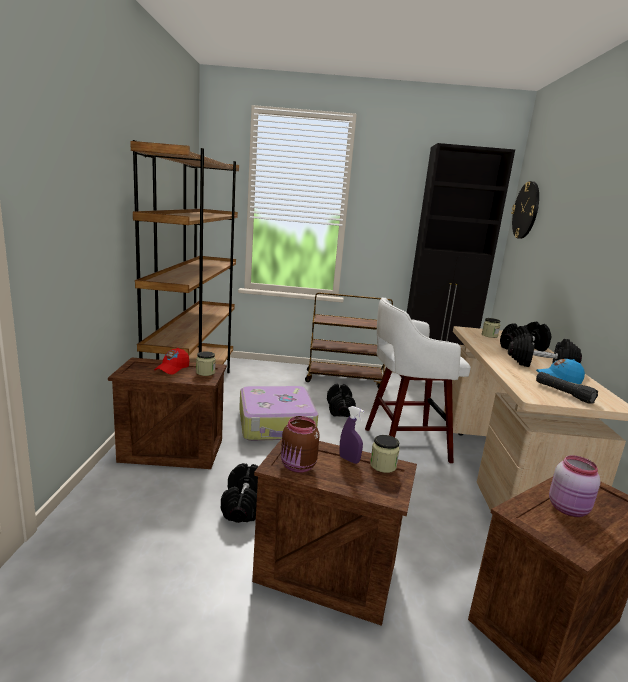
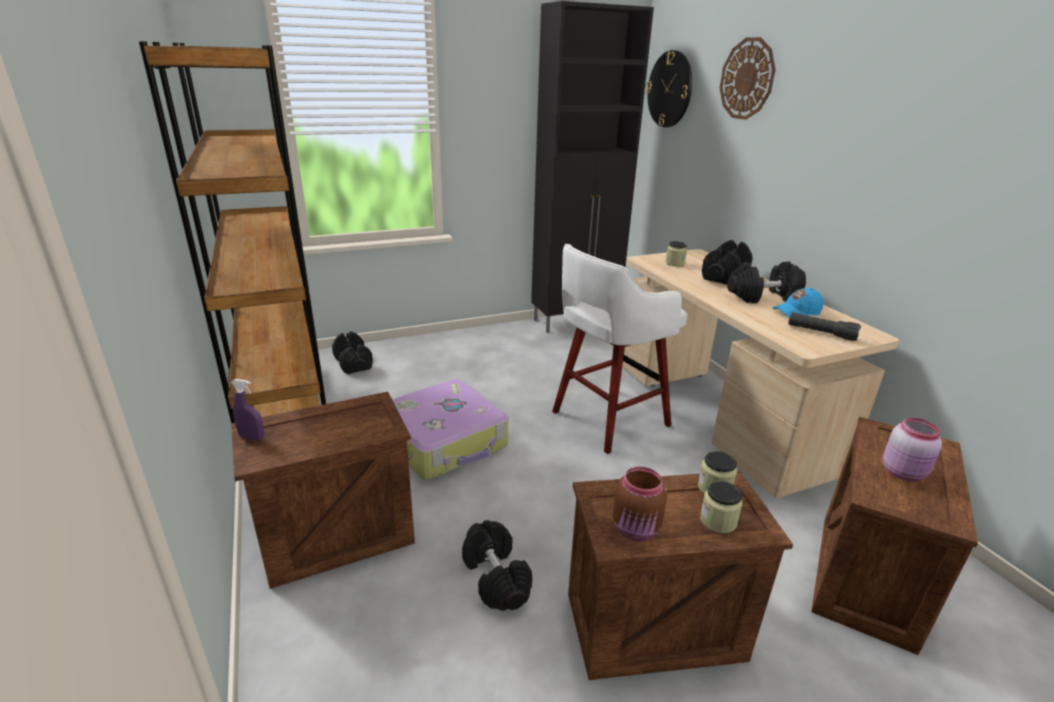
camera: 25 degrees left, 10 degrees up
red cap [154,348,189,375] -> none
jar [196,351,216,376] -> jar moved to [700,481,742,533]
brown cart [305,292,393,389] -> none
black dumbbell [327,384,356,417] -> black dumbbell moved to [332,331,373,374]
purple spray bottle [339,406,364,464] -> purple spray bottle moved to [230,379,264,440]
none -> wall clock [720,37,776,120]

